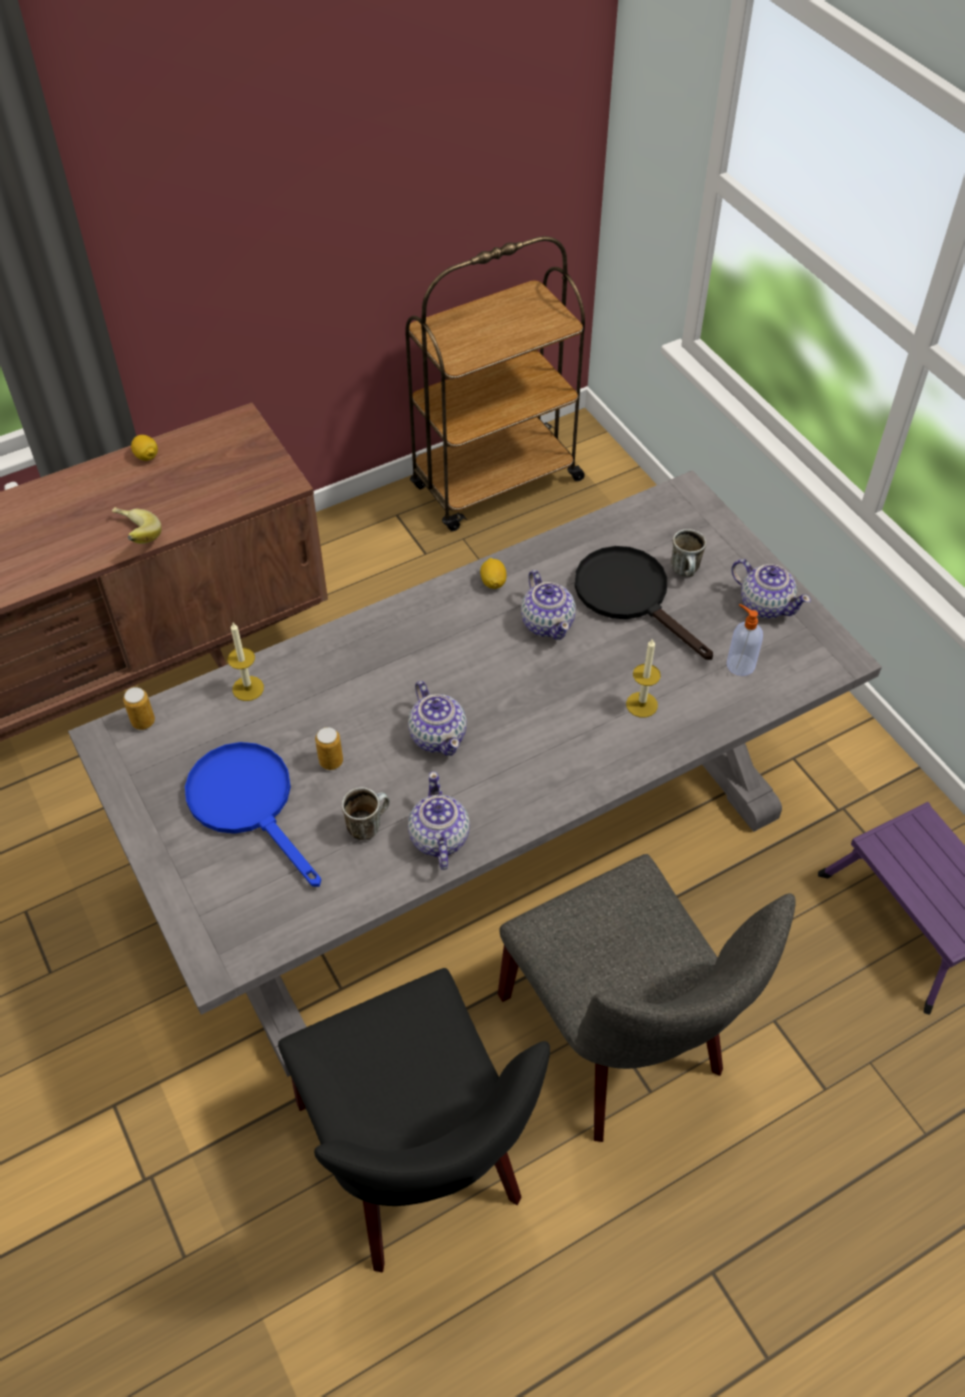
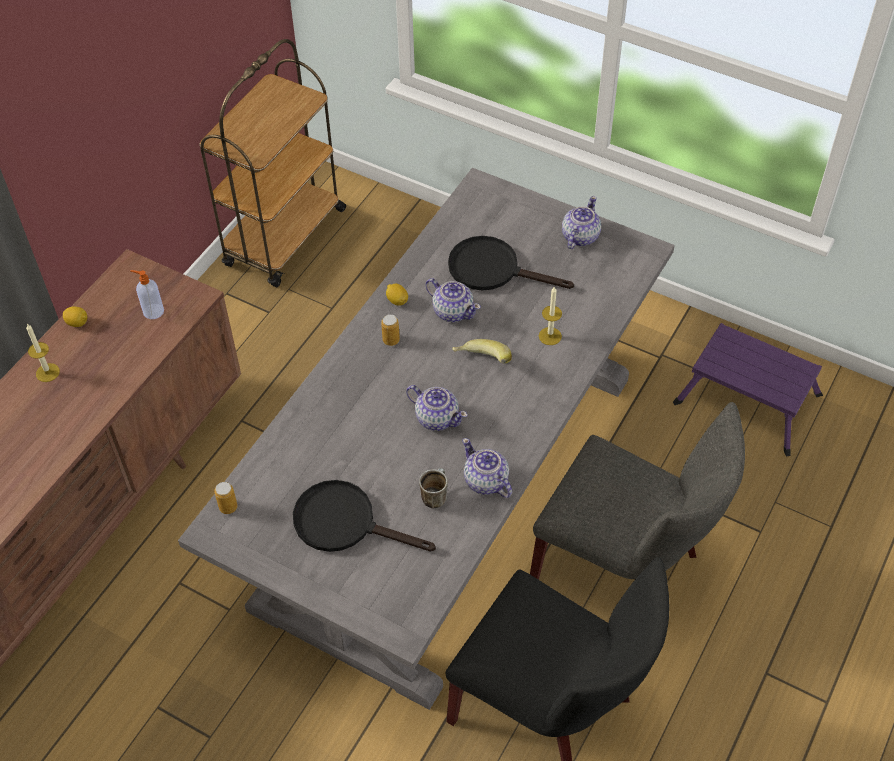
camera: 30 degrees left, 0 degrees up
banana [112,507,161,544] -> banana moved to [452,339,512,363]
blue frying pan [185,742,321,887] -> black frying pan [293,480,436,552]
candle [227,623,264,701] -> candle moved to [26,324,60,382]
can [315,727,343,770] -> can moved to [381,314,400,346]
mug [671,529,706,577] -> none
soap dispenser [727,604,763,676] -> soap dispenser moved to [130,270,164,319]
teapot [731,559,811,618] -> teapot turned 75 degrees counterclockwise [562,196,601,249]

